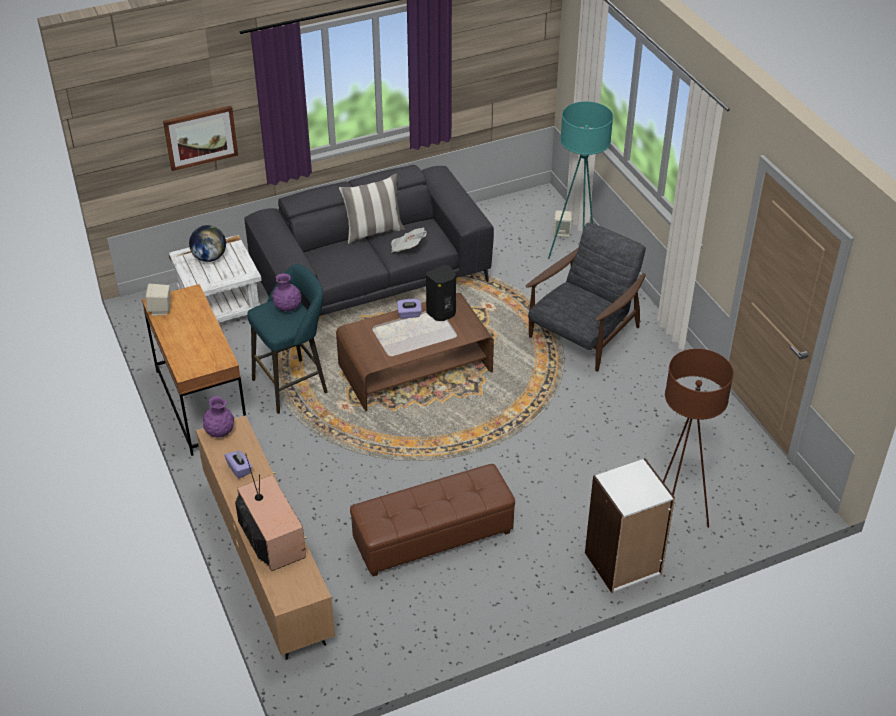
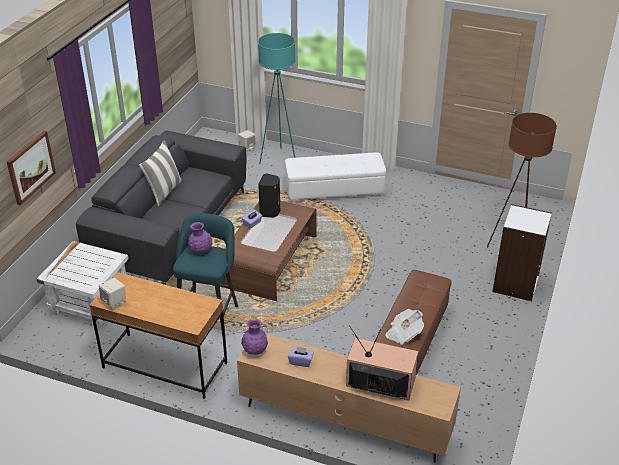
camera: 45 degrees left, 5 degrees down
globe [189,225,226,262] -> none
newspaper [391,227,427,252] -> newspaper moved to [385,309,424,345]
grey armchair [526,223,646,372] -> white ottoman [285,152,386,202]

